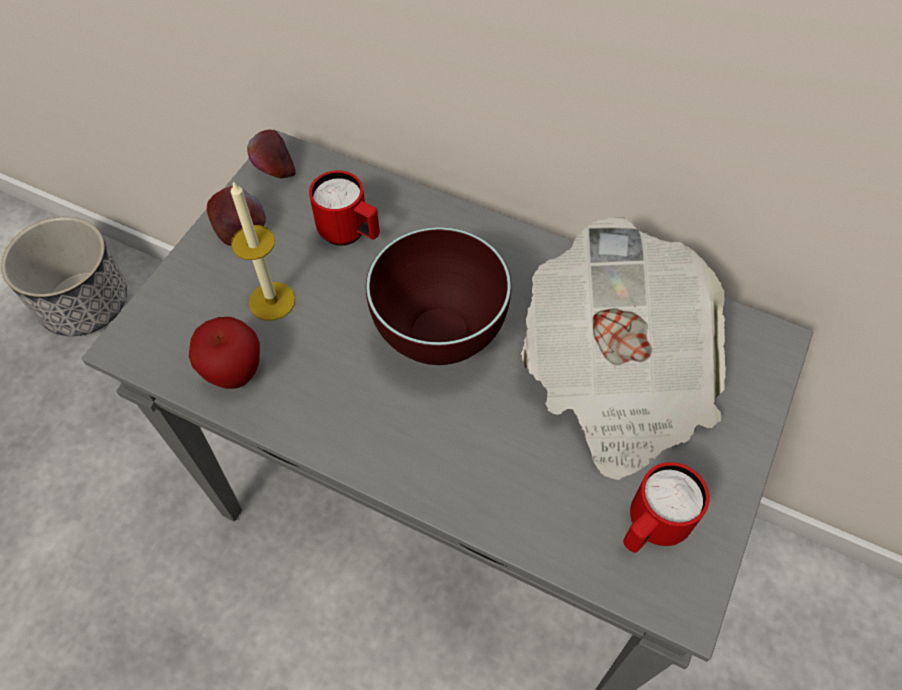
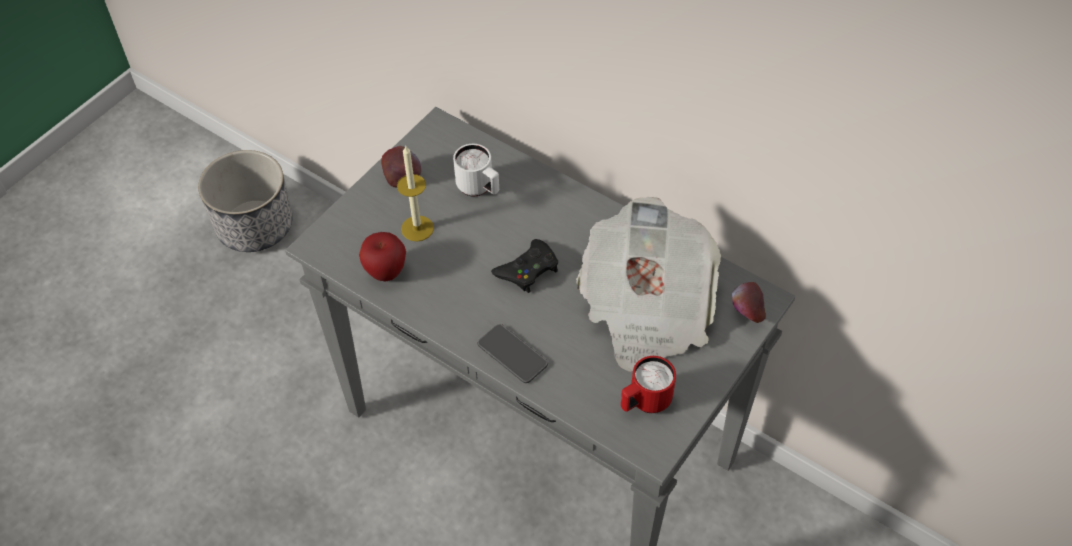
camera: 10 degrees right, 5 degrees down
apple [247,130,296,178] -> apple moved to [732,282,766,323]
red mug [309,170,380,246] -> white mug [453,144,499,196]
brown bowl [366,227,511,365] -> black game controller [491,239,558,293]
none -> phone [477,324,548,383]

